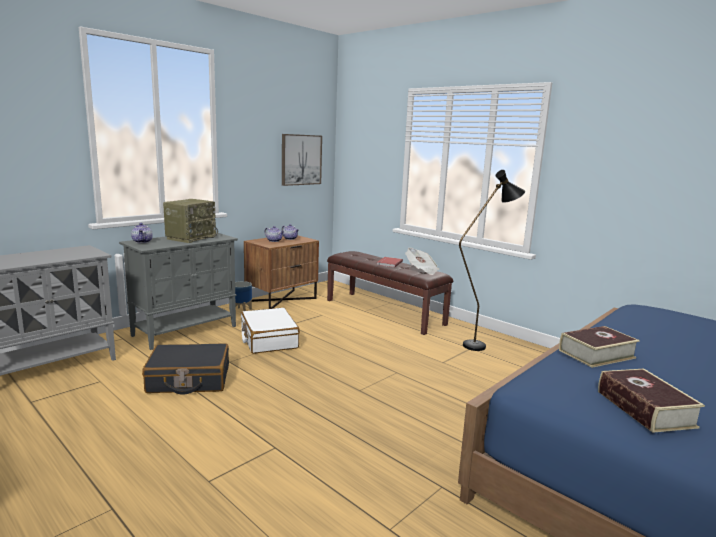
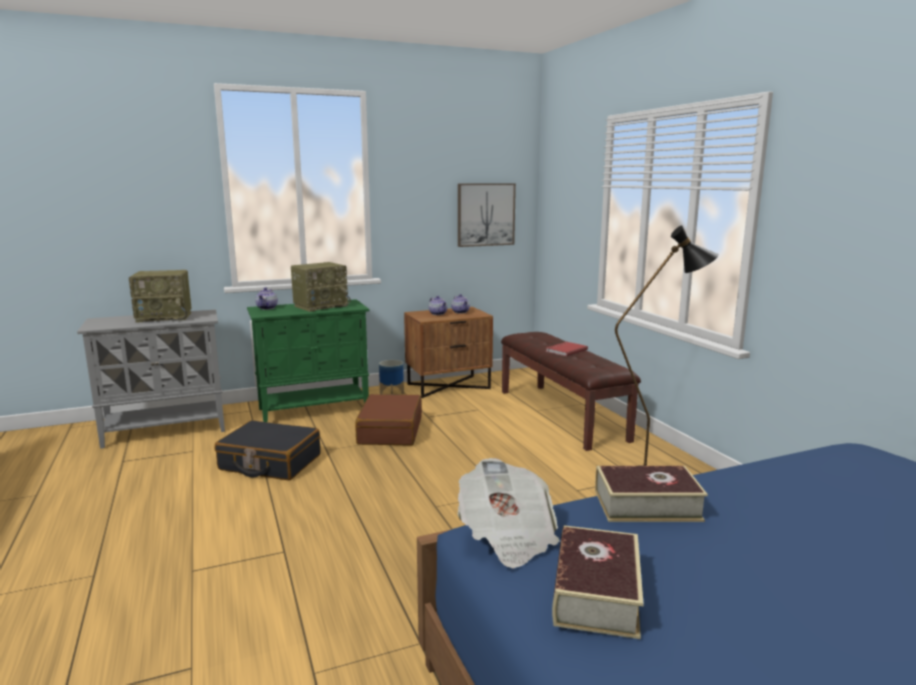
camera: 25 degrees right, 0 degrees up
grey cabinet [119,232,238,350] -> green cabinet [247,299,369,422]
white suitcase [241,308,300,354] -> brown suitcase [355,394,422,446]
newspaper [405,248,439,275] -> newspaper moved to [457,458,560,569]
none -> radio [129,270,192,323]

